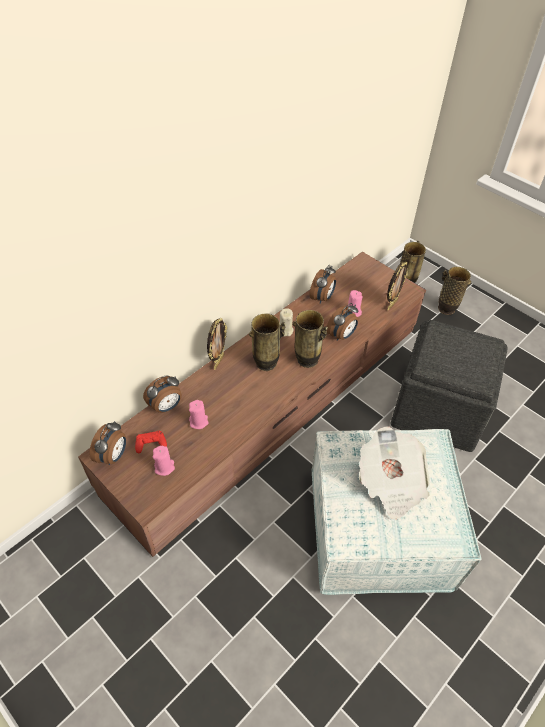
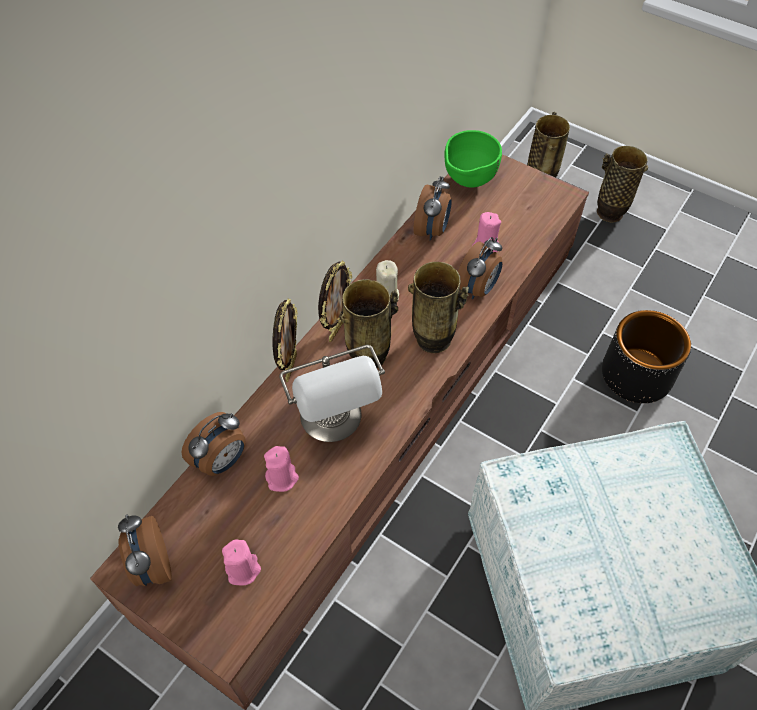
camera: 10 degrees left, 5 degrees up
alarm clock [90,421,126,465] -> alarm clock turned 150 degrees clockwise [118,514,172,586]
red game controller [135,430,167,453] -> none
newspaper [359,426,430,520] -> none
picture frame [387,262,408,311] -> picture frame moved to [318,261,352,342]
grey ottoman [391,320,508,452] -> black planter [602,310,691,403]
none -> white table lamp [279,345,385,442]
none -> green bowl [445,130,502,187]

